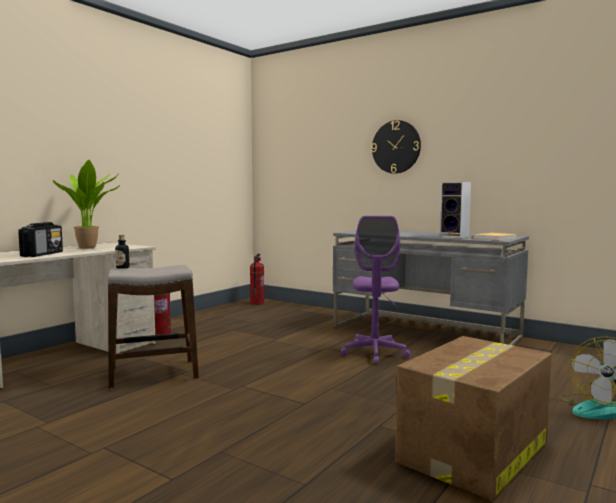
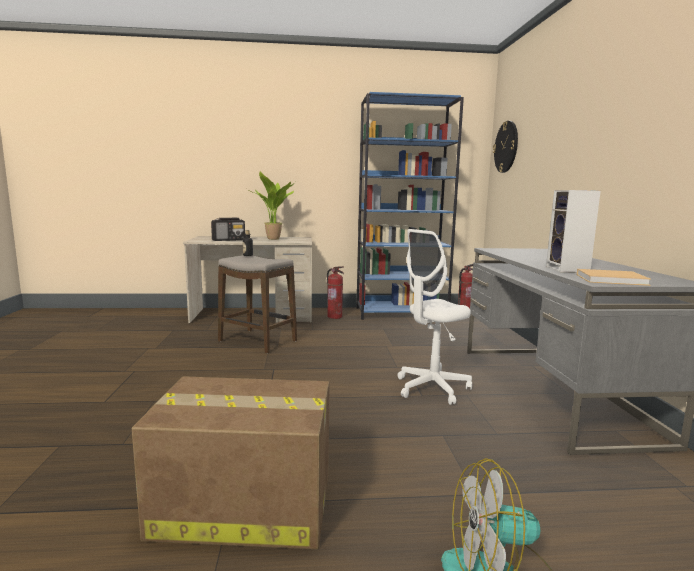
camera: 50 degrees right, 5 degrees up
purple office chair [341,216,410,365] -> white office chair [398,229,472,405]
wall clock [371,120,421,174] -> wall clock moved to [493,121,518,173]
none -> blue bookcase [356,92,464,320]

